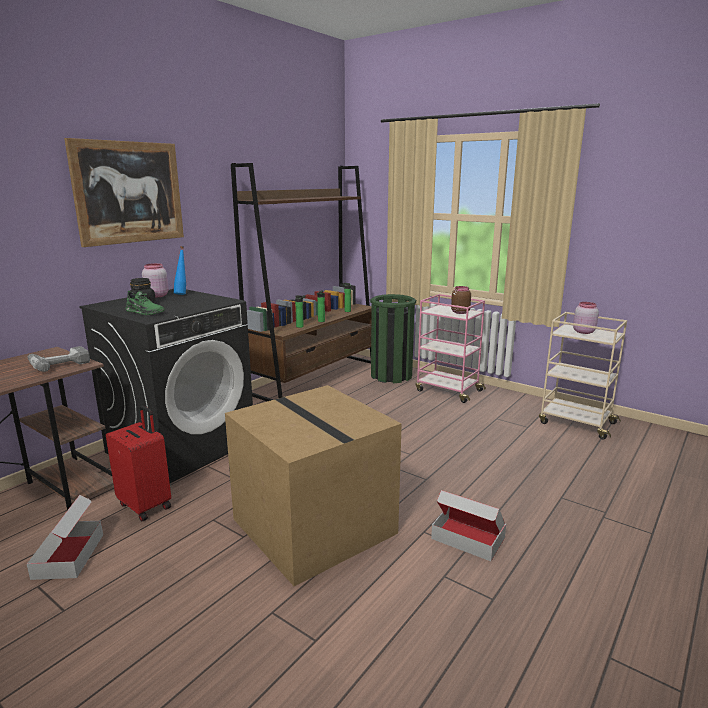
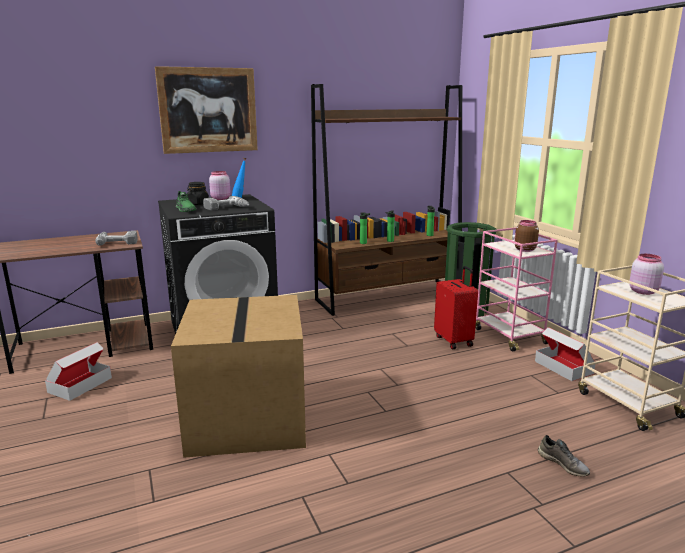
camera: 30 degrees right, 0 degrees up
red suitcase [106,405,171,521] -> red suitcase moved to [434,266,478,349]
cardboard box [431,490,506,561] -> cardboard box moved to [535,327,595,381]
none -> power drill [203,196,249,211]
none -> grey shoe [538,435,590,476]

